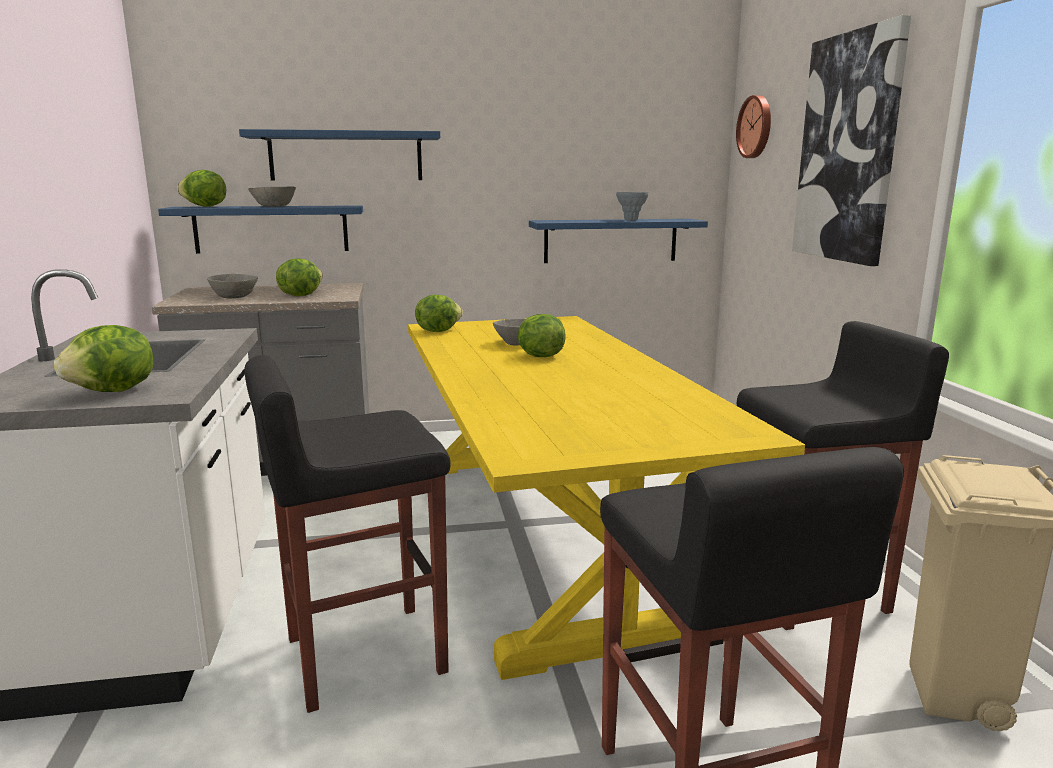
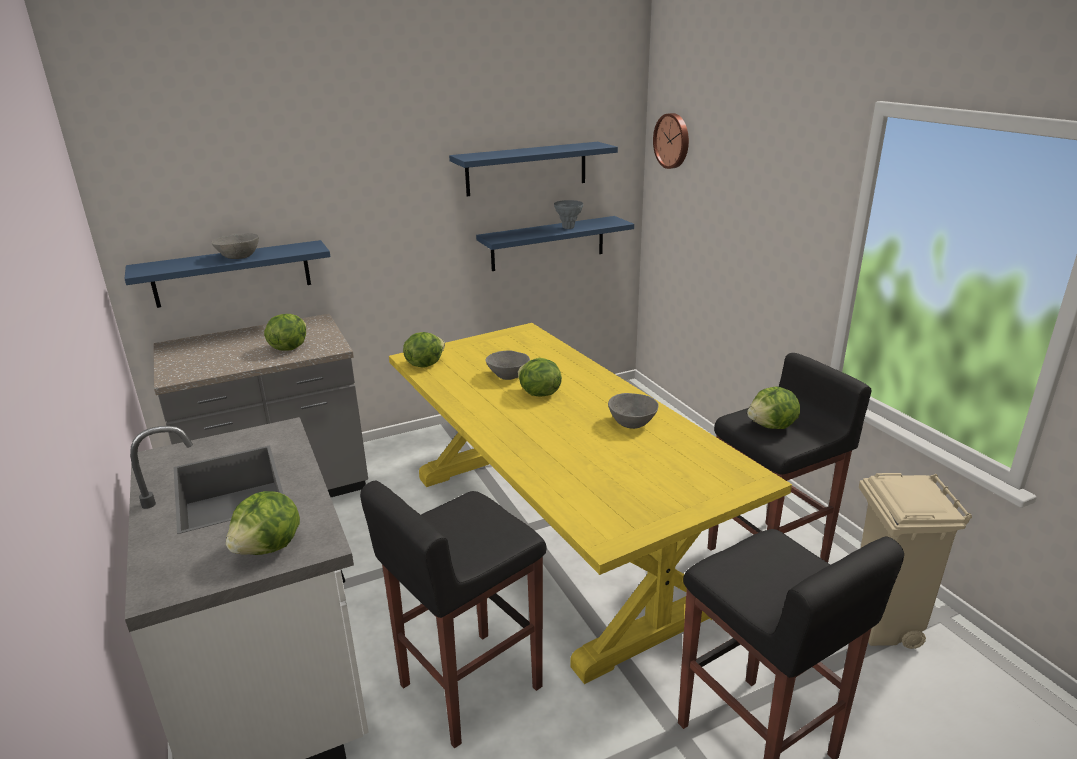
camera: 15 degrees left, 10 degrees up
lettuce [177,170,226,207] -> lettuce moved to [747,386,800,429]
grey bowl [207,274,258,298] -> grey bowl moved to [608,393,659,429]
blue shelf [239,129,440,181] -> blue shelf moved to [449,142,618,196]
picture [792,15,911,266] -> none

